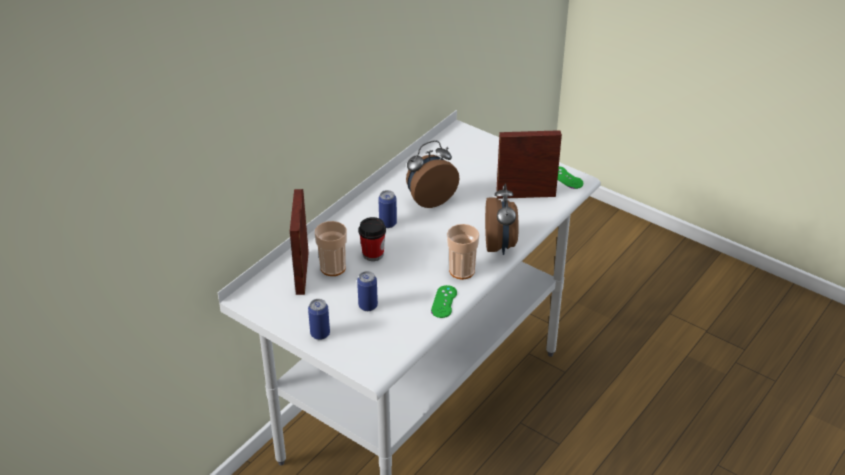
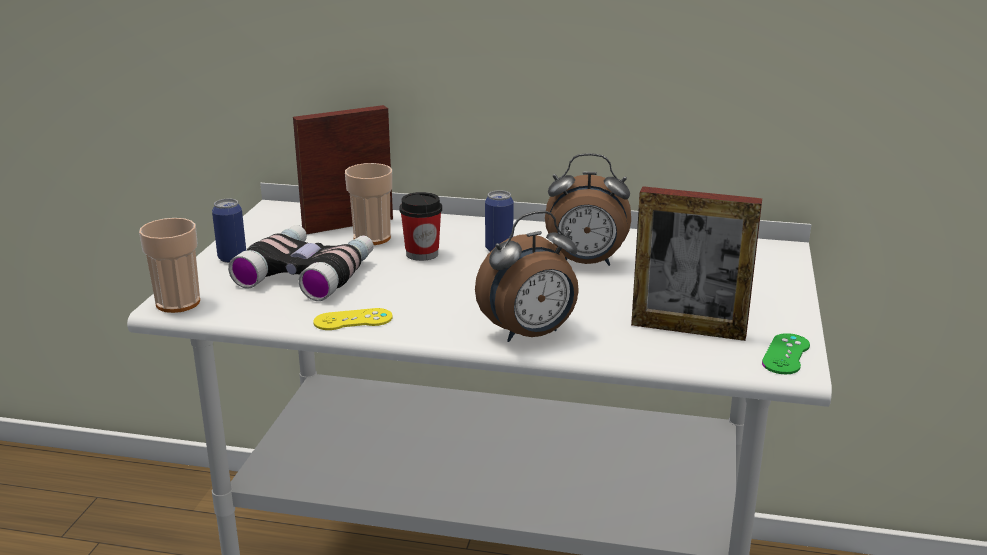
camera: 65 degrees right, 15 degrees down
can [357,271,378,311] -> binoculars [228,225,374,301]
alarm clock [406,140,460,208] -> alarm clock turned 150 degrees clockwise [545,153,631,266]
green game controller [431,285,457,318] -> yellow game controller [313,308,393,330]
cup [447,224,479,280] -> cup moved to [139,218,200,313]
picture frame [496,130,562,199] -> picture frame turned 135 degrees clockwise [631,186,762,341]

